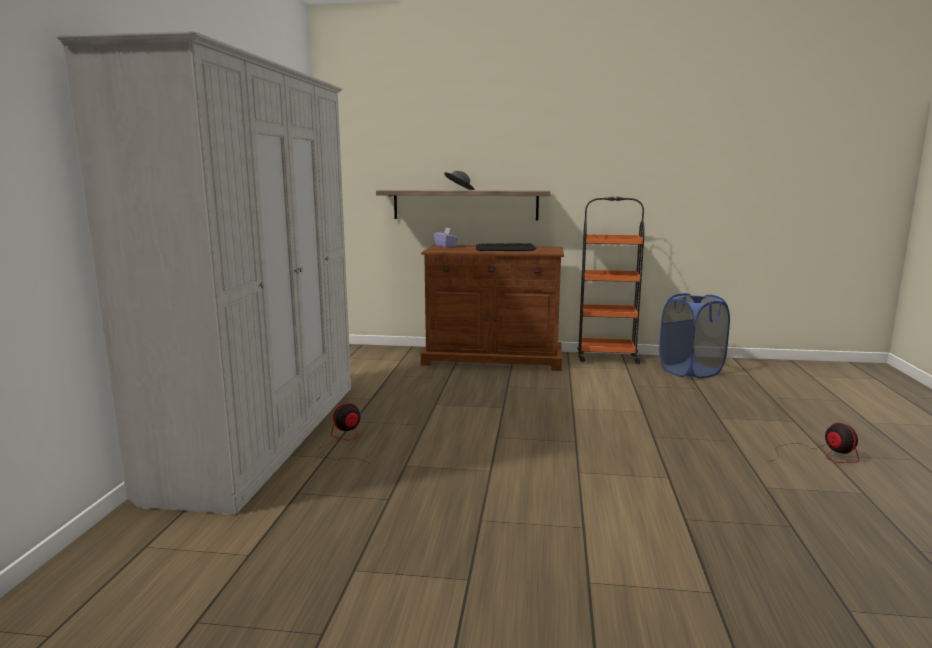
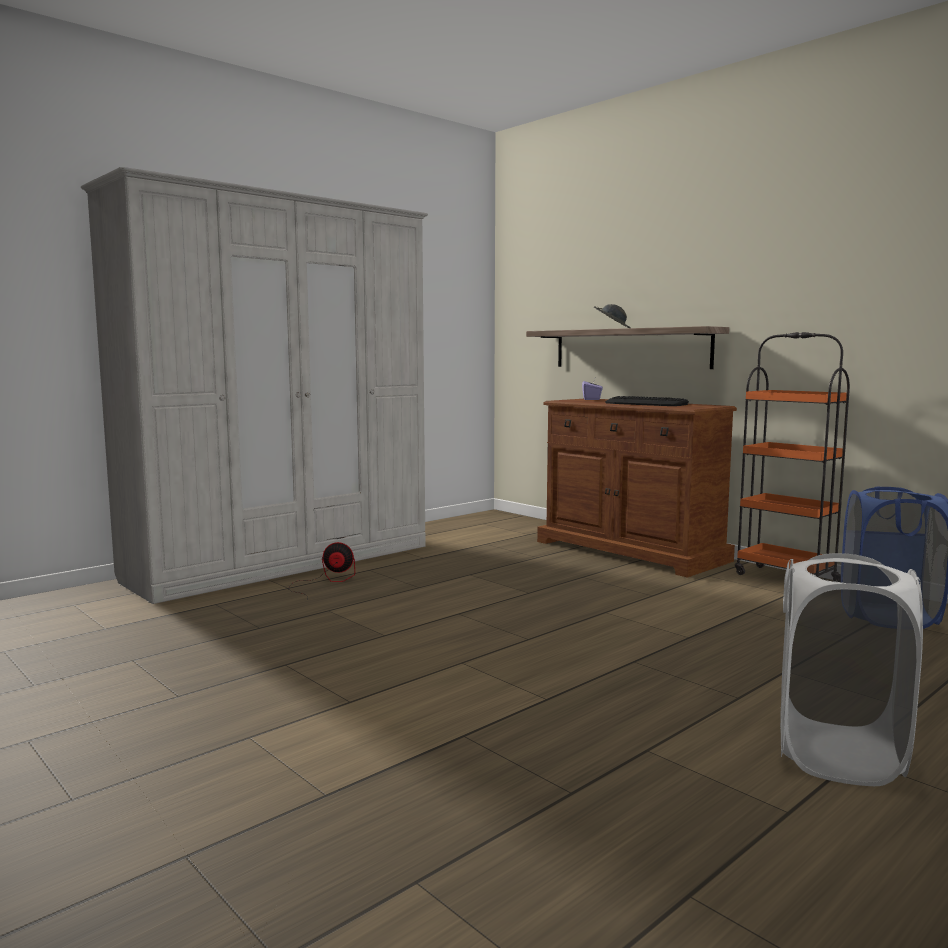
camera: 40 degrees right, 5 degrees down
fan [768,423,859,463] -> white laundry basket [780,553,923,786]

